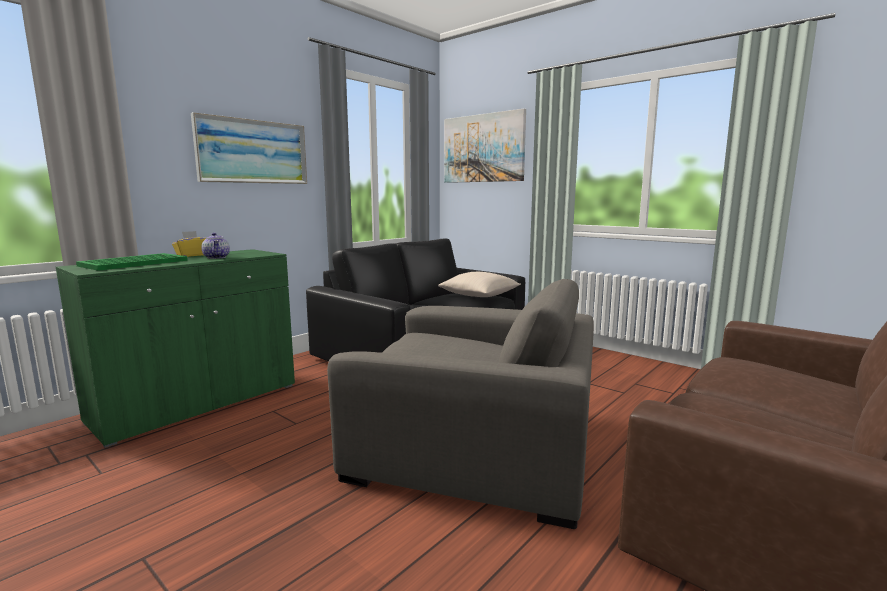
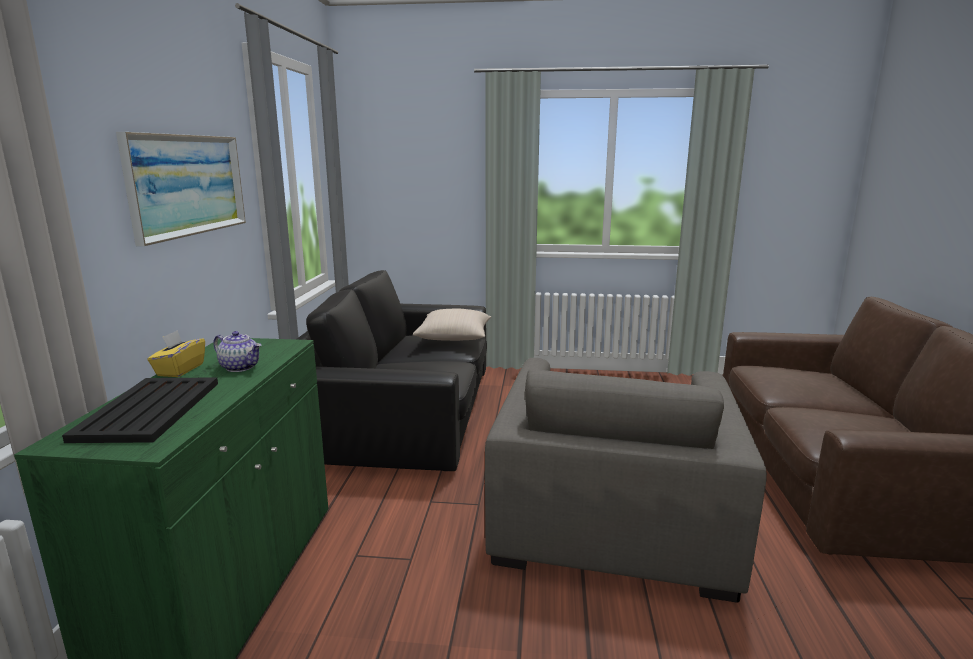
camera: 35 degrees left, 5 degrees up
green tray [76,253,187,271] -> black tray [62,377,218,443]
grey armchair [327,279,594,529] -> grey armchair turned 120 degrees clockwise [485,358,767,602]
picture [444,109,526,183] -> none

